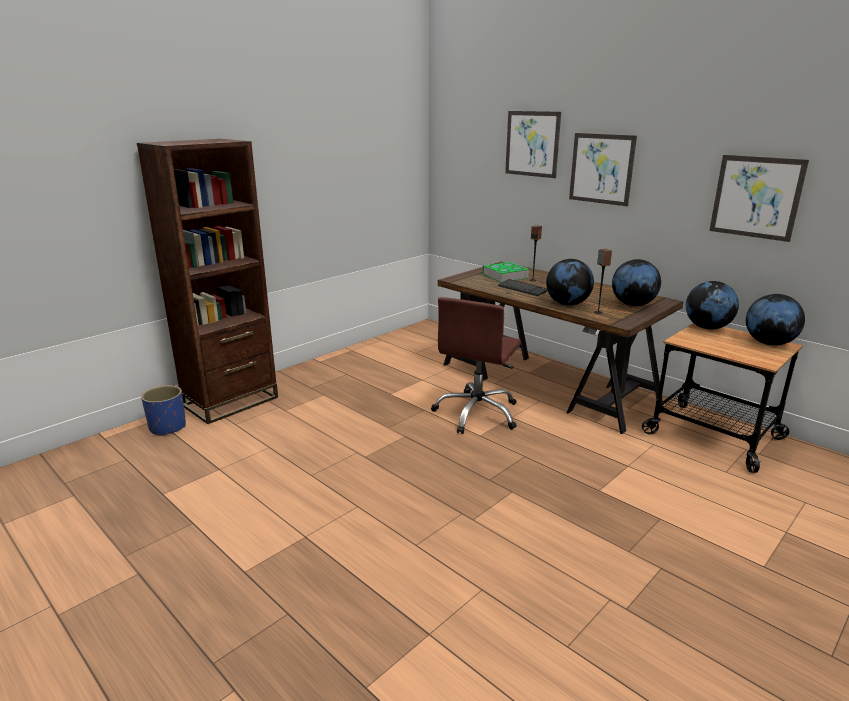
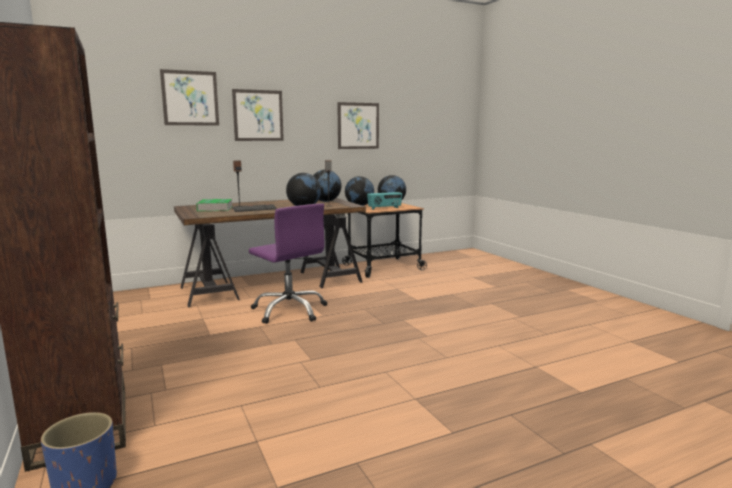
camera: 70 degrees left, 10 degrees down
brown office chair [431,297,521,434] -> purple office chair [249,203,327,324]
none -> radio [367,192,402,210]

